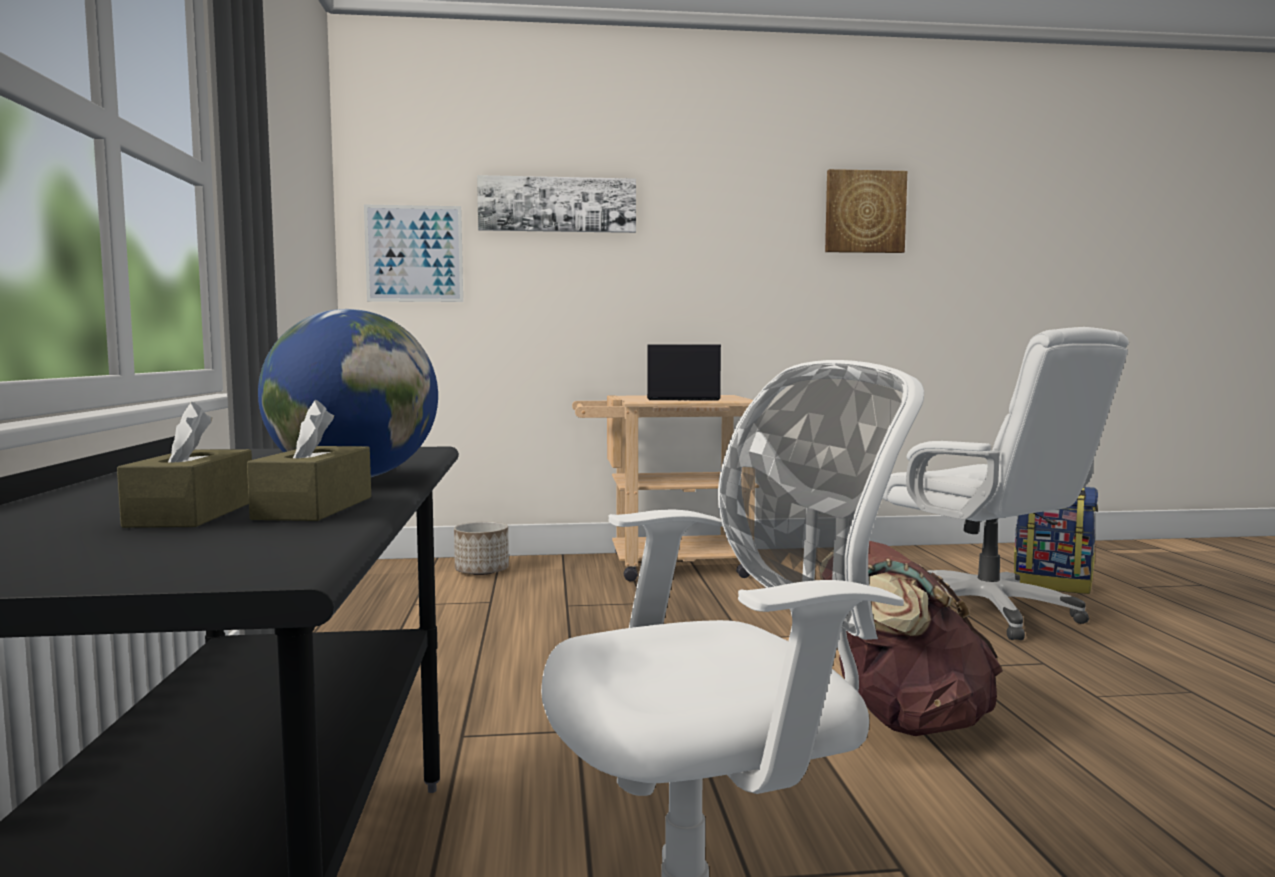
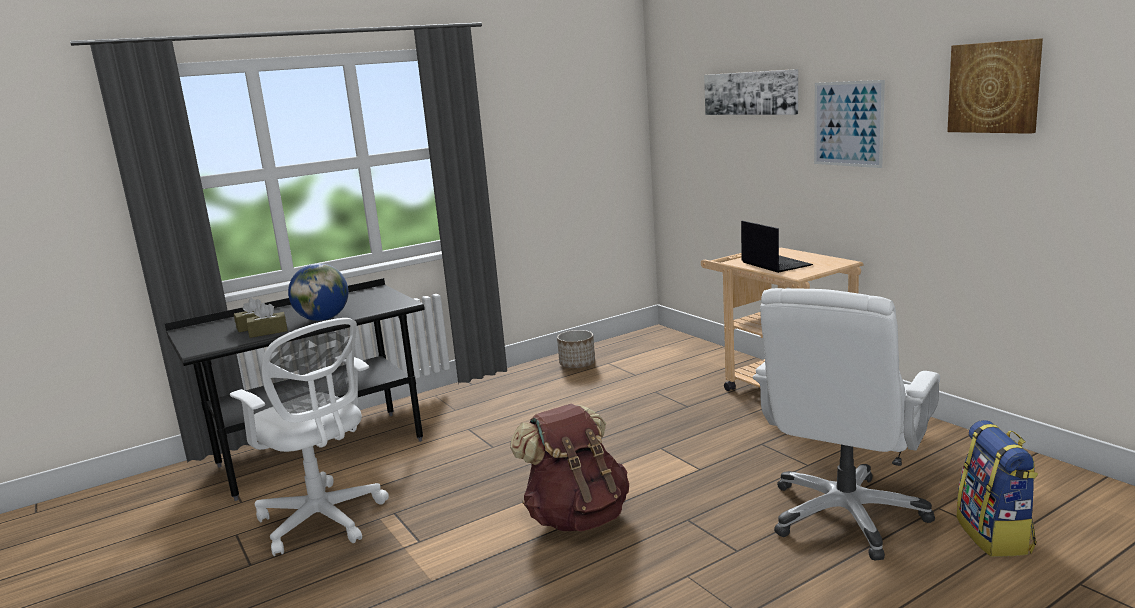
camera: 65 degrees right, 10 degrees up
picture [364,205,463,302] -> picture moved to [814,80,885,168]
planter [454,521,509,575] -> planter moved to [557,330,595,368]

